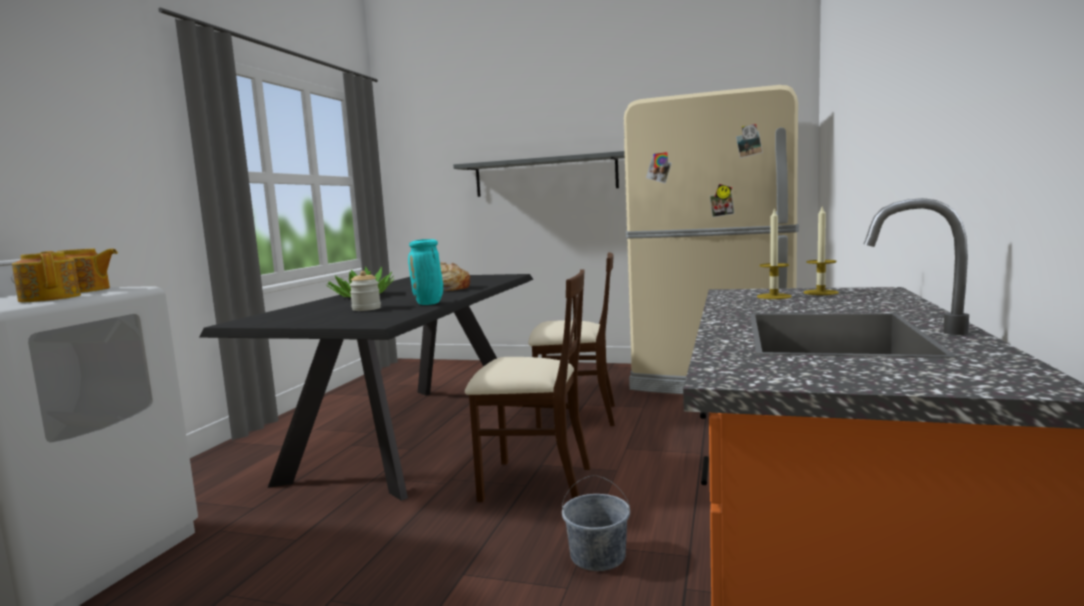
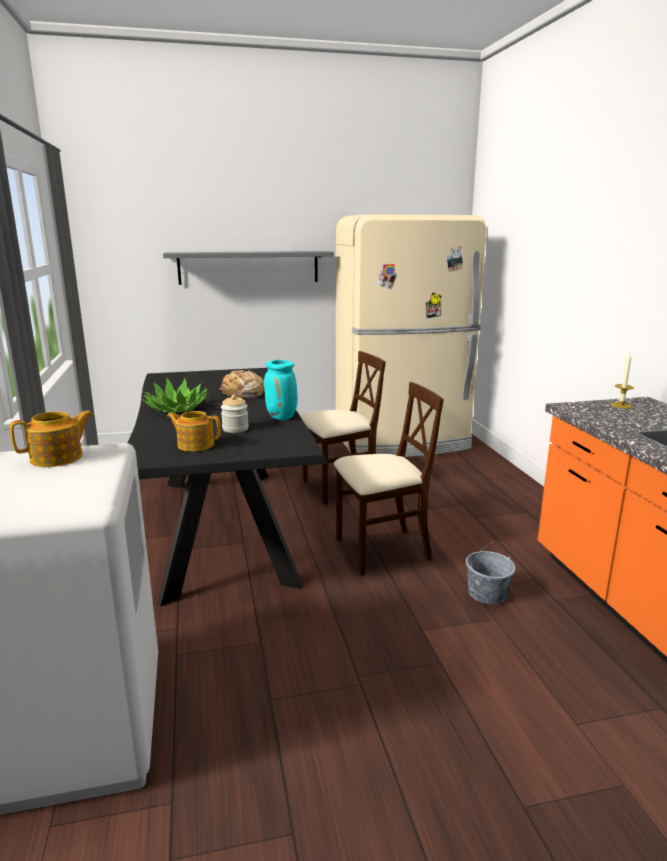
camera: 30 degrees left, 10 degrees up
teapot [12,252,81,302] -> teapot moved to [167,411,221,452]
candle [757,207,791,299] -> none

